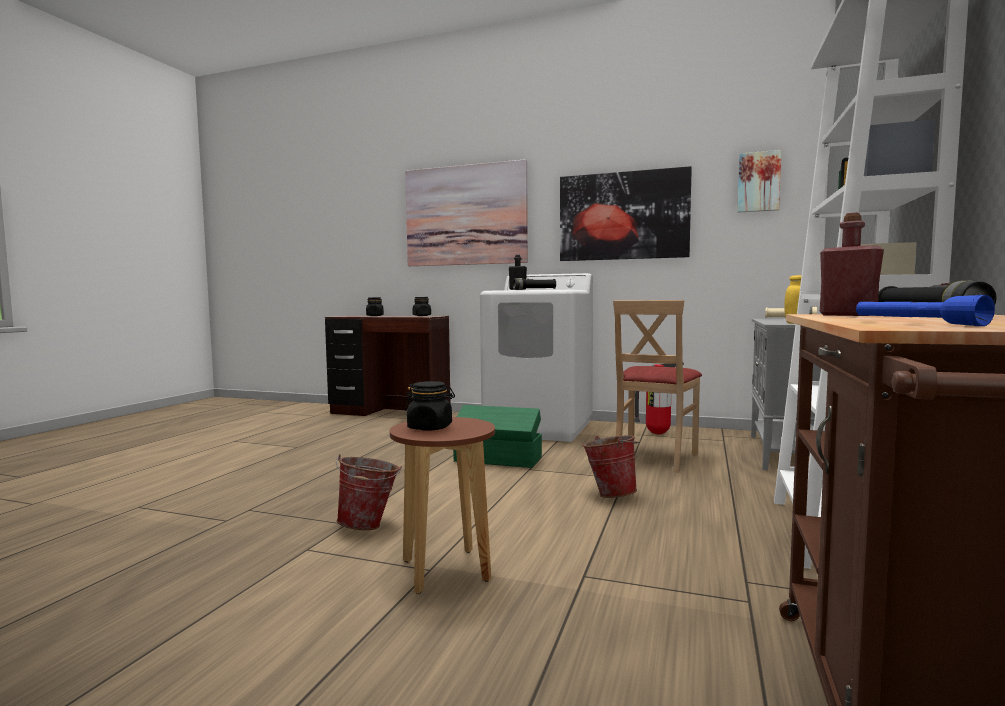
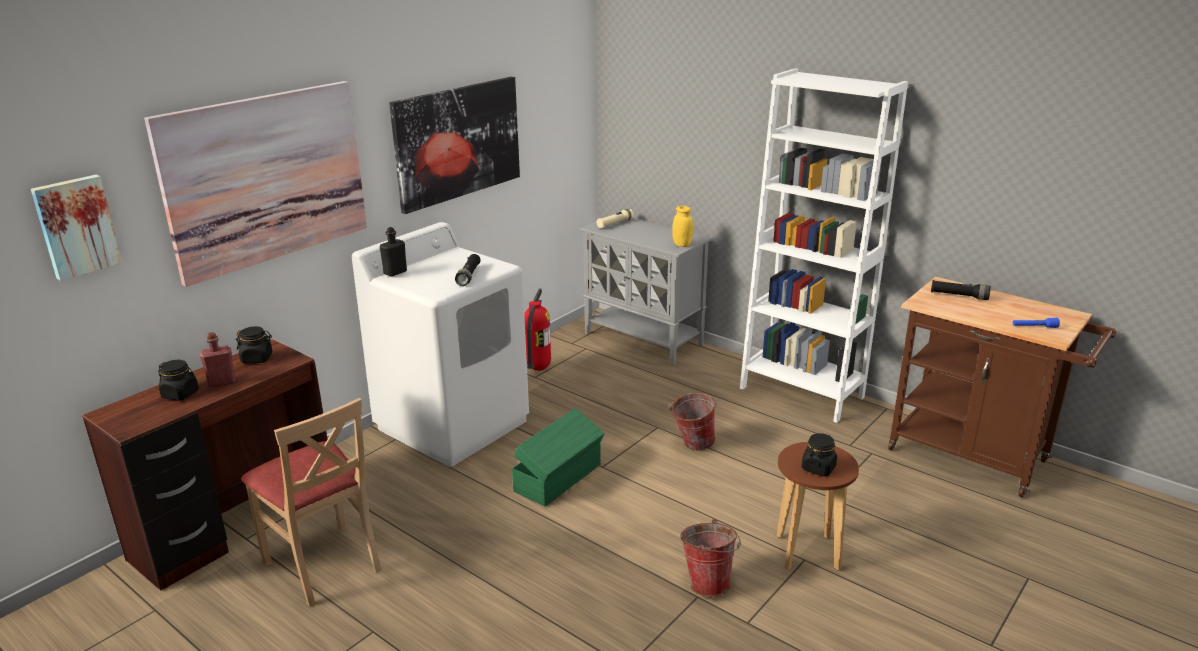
camera: 70 degrees left, 20 degrees up
beige chair [613,300,702,473] -> beige chair moved to [241,398,382,607]
picture [737,150,782,213] -> picture moved to [31,175,122,281]
red bottle [820,213,884,316] -> red bottle moved to [200,332,236,388]

